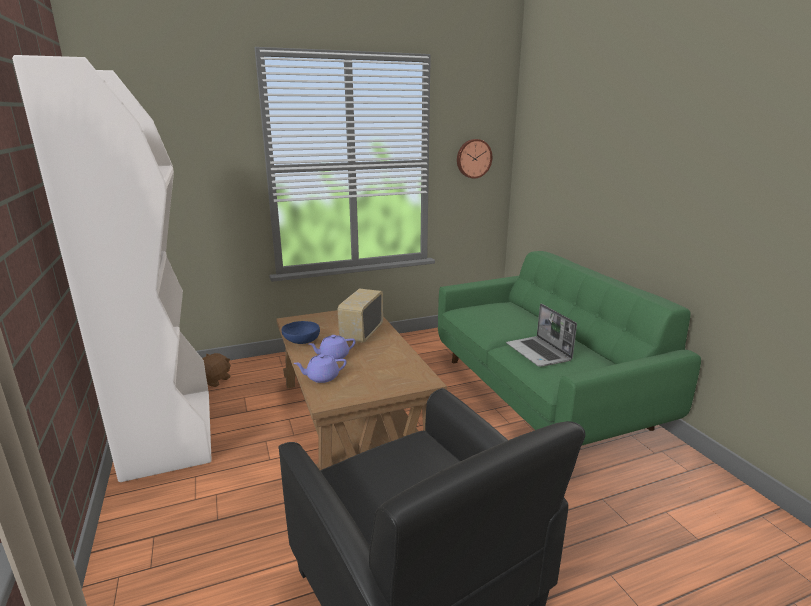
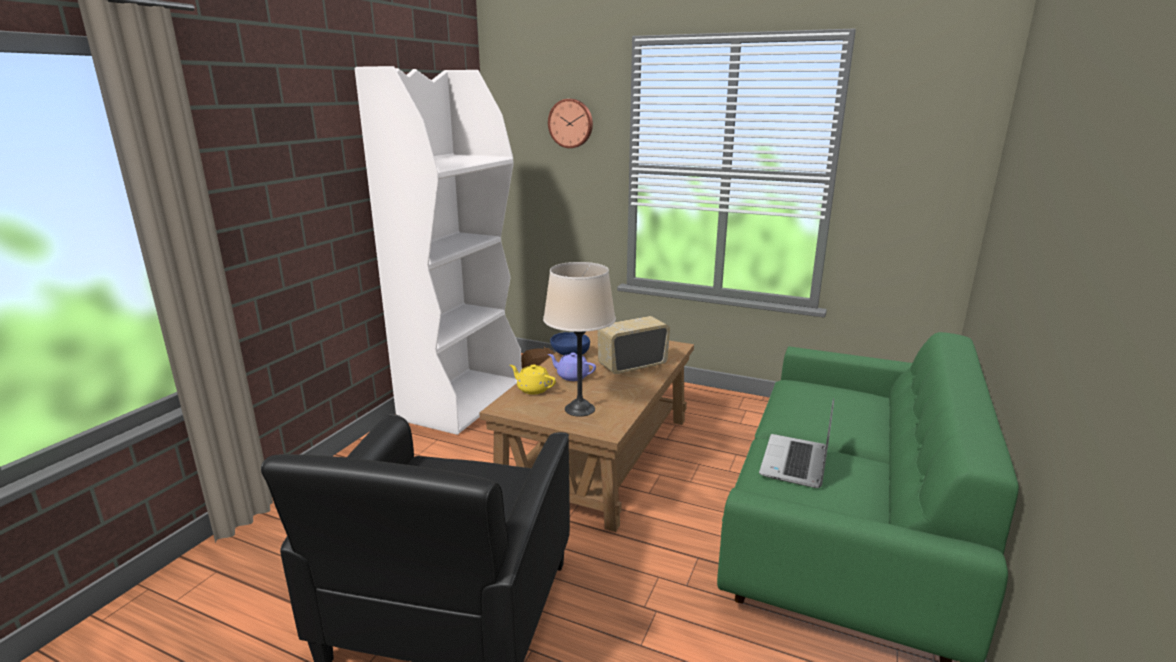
camera: 45 degrees right, 0 degrees up
purple teapot [294,354,347,383] -> yellow teapot [510,364,556,394]
wall clock [457,139,492,178] -> wall clock moved to [548,99,593,148]
none -> beige table lamp [543,262,616,417]

